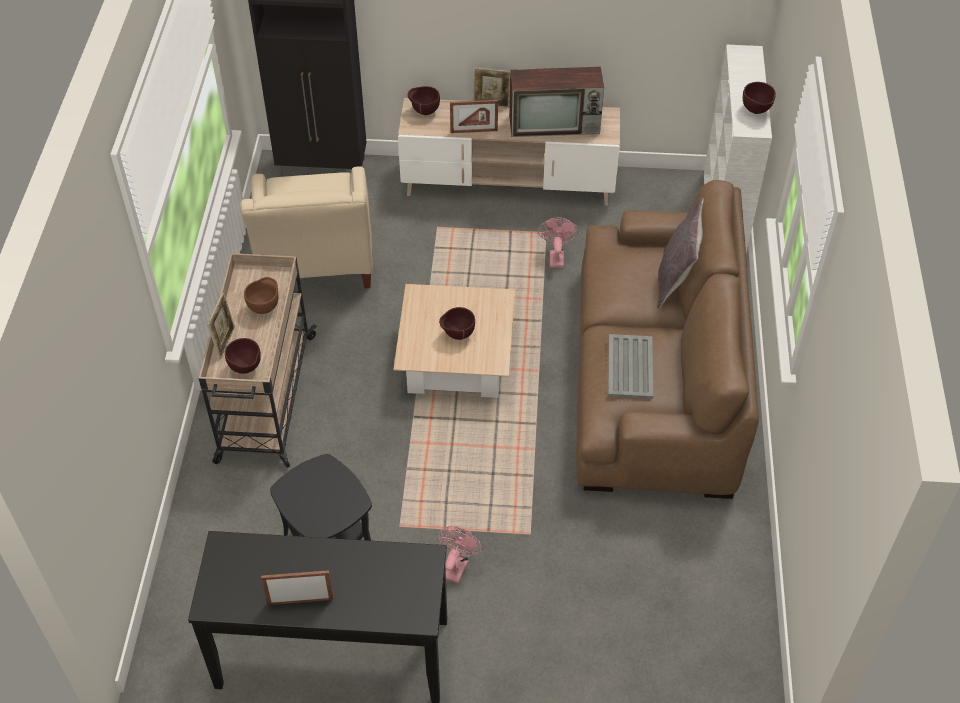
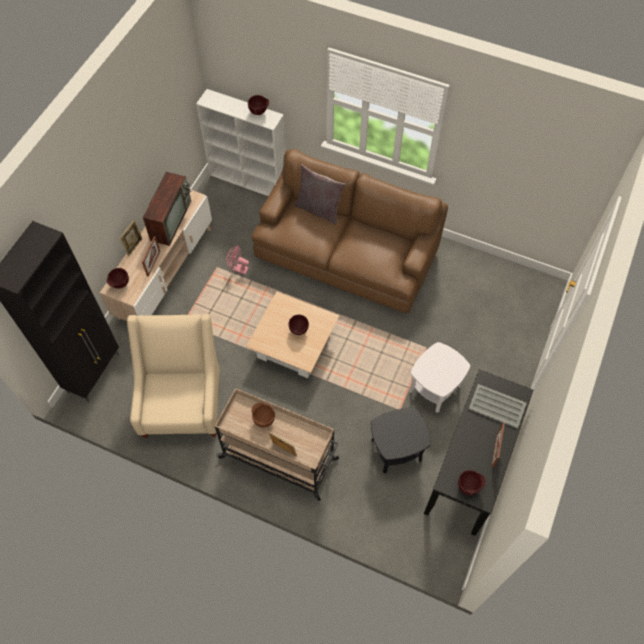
camera: 70 degrees left, 10 degrees up
brown bowl [225,338,261,374] -> brown bowl moved to [458,470,486,495]
beige armchair [240,166,373,288] -> beige armchair turned 105 degrees counterclockwise [127,314,220,438]
pink fan [437,526,483,583] -> white side table [409,342,470,413]
grey tray [608,334,653,399] -> grey tray moved to [468,384,527,429]

